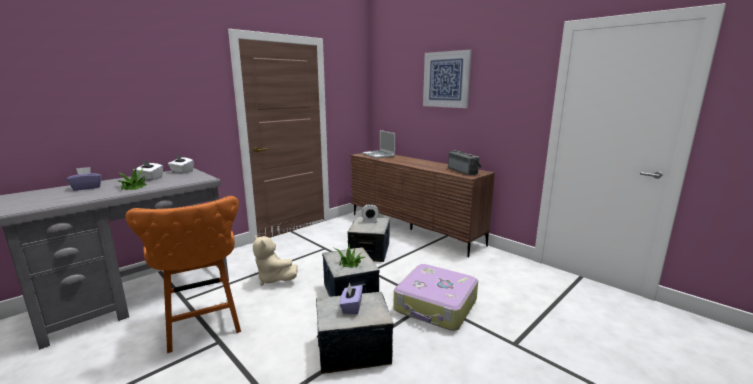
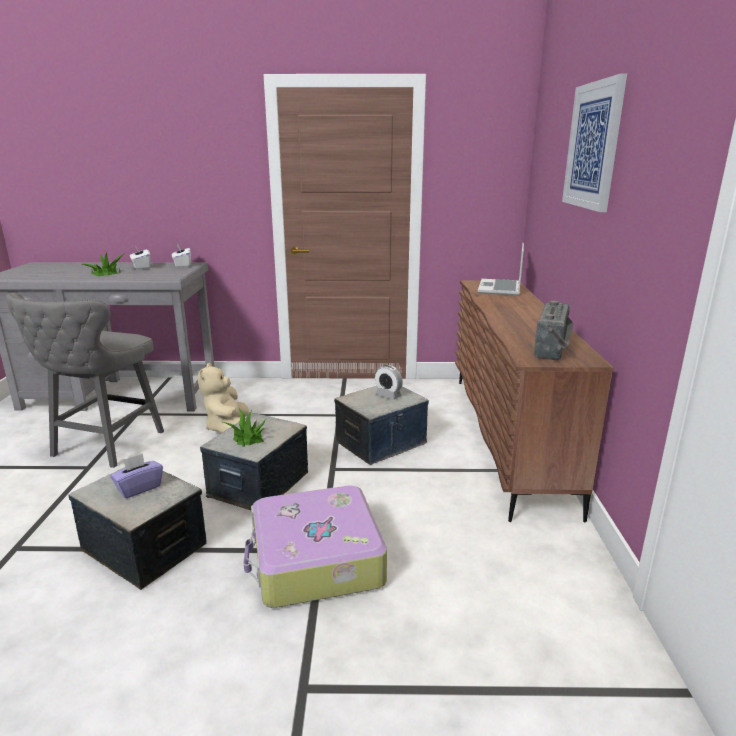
camera: 45 degrees right, 5 degrees up
purple tissue box [67,167,102,191] -> none
orange stool [125,196,241,353] -> grey stool [6,292,164,468]

